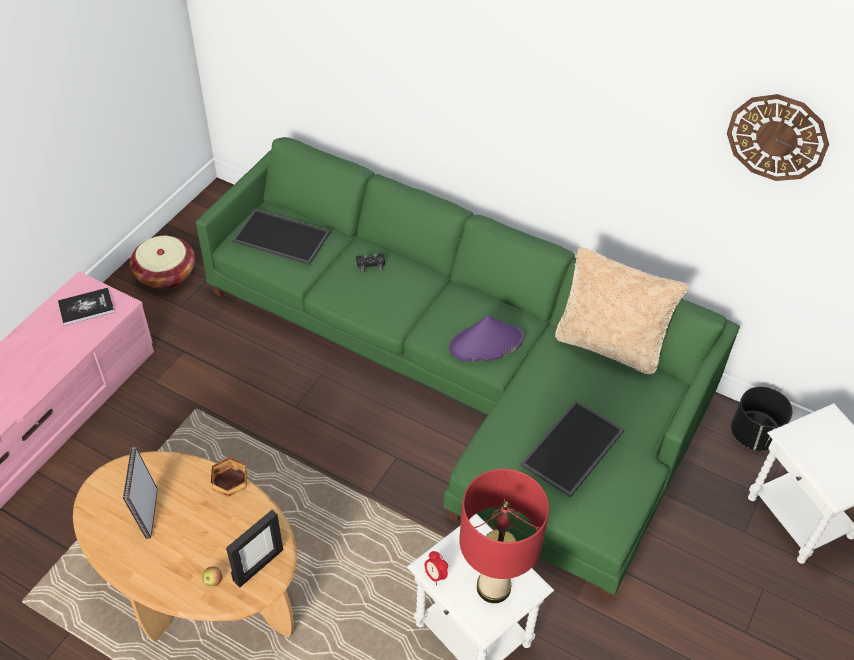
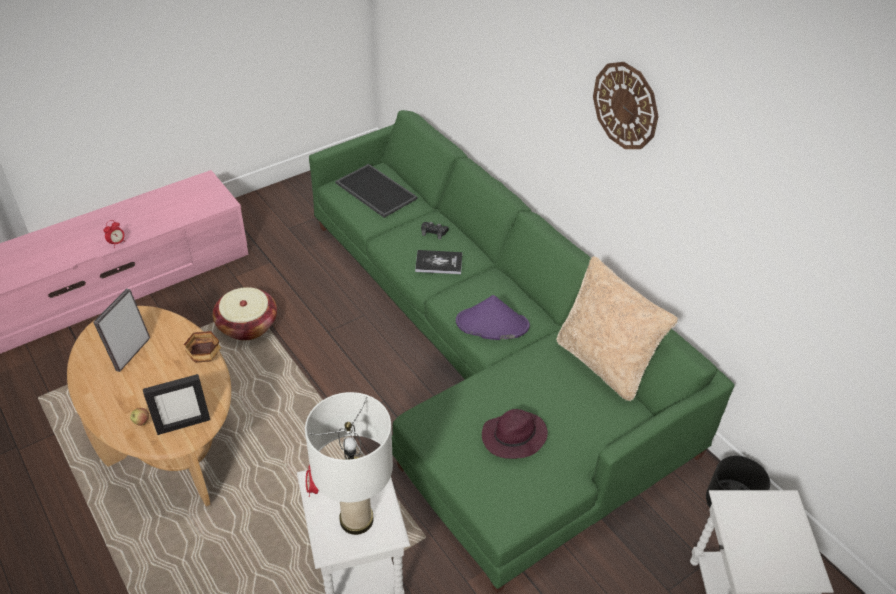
camera: 25 degrees right, 5 degrees down
book [58,288,115,326] -> book moved to [415,250,462,274]
basket [130,236,195,290] -> basket moved to [213,287,277,341]
red table lamp [459,469,549,603] -> white table lamp [305,392,393,535]
tray [520,400,625,498] -> purple hat [482,409,548,459]
wall clock [727,94,829,181] -> wall clock moved to [593,62,659,149]
none -> alarm clock [104,220,126,248]

